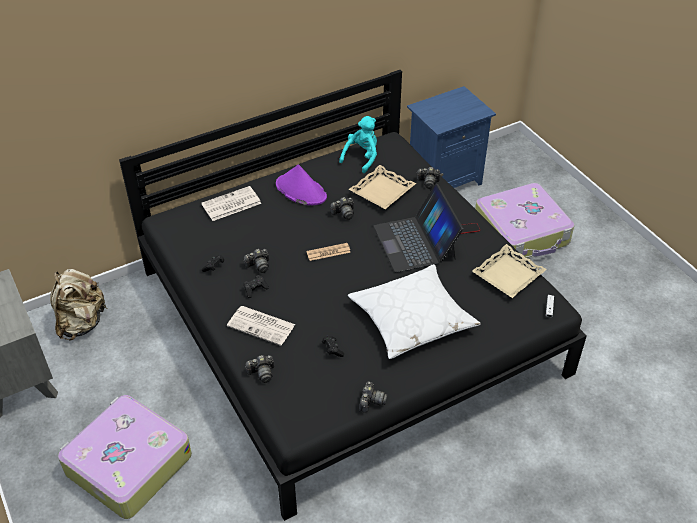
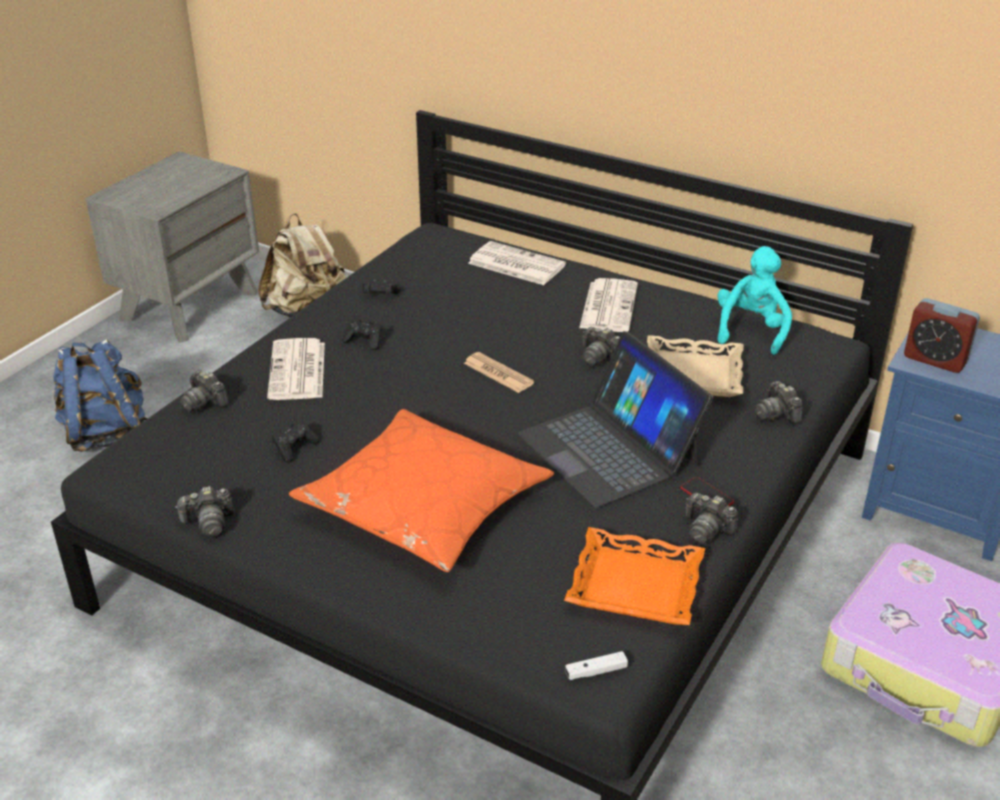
camera: 60 degrees right, 10 degrees down
suitcase [58,395,192,519] -> blue backpack [53,339,148,452]
camera [243,249,269,273] -> camera moved to [686,493,738,544]
purple hat [276,164,327,205] -> newspaper [579,278,638,332]
turquoise plush toy [339,116,377,173] -> turquoise plush toy turned 75 degrees counterclockwise [717,246,792,355]
white pillow [348,264,481,359] -> orange pillow [289,409,554,572]
laptop [374,183,463,272] -> laptop turned 75 degrees counterclockwise [518,331,713,508]
beige tray [472,244,547,298] -> orange tray [564,527,705,625]
none -> alarm clock [904,298,980,373]

